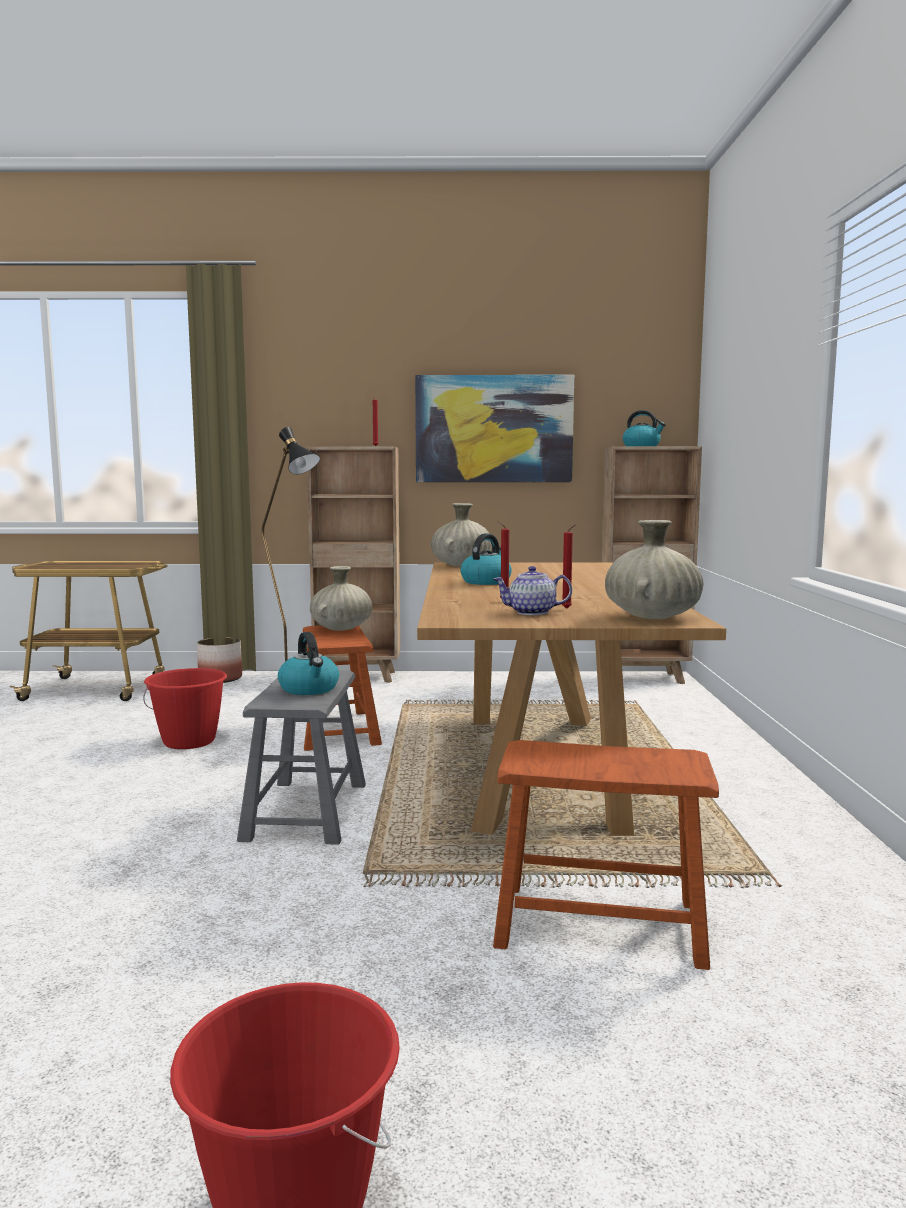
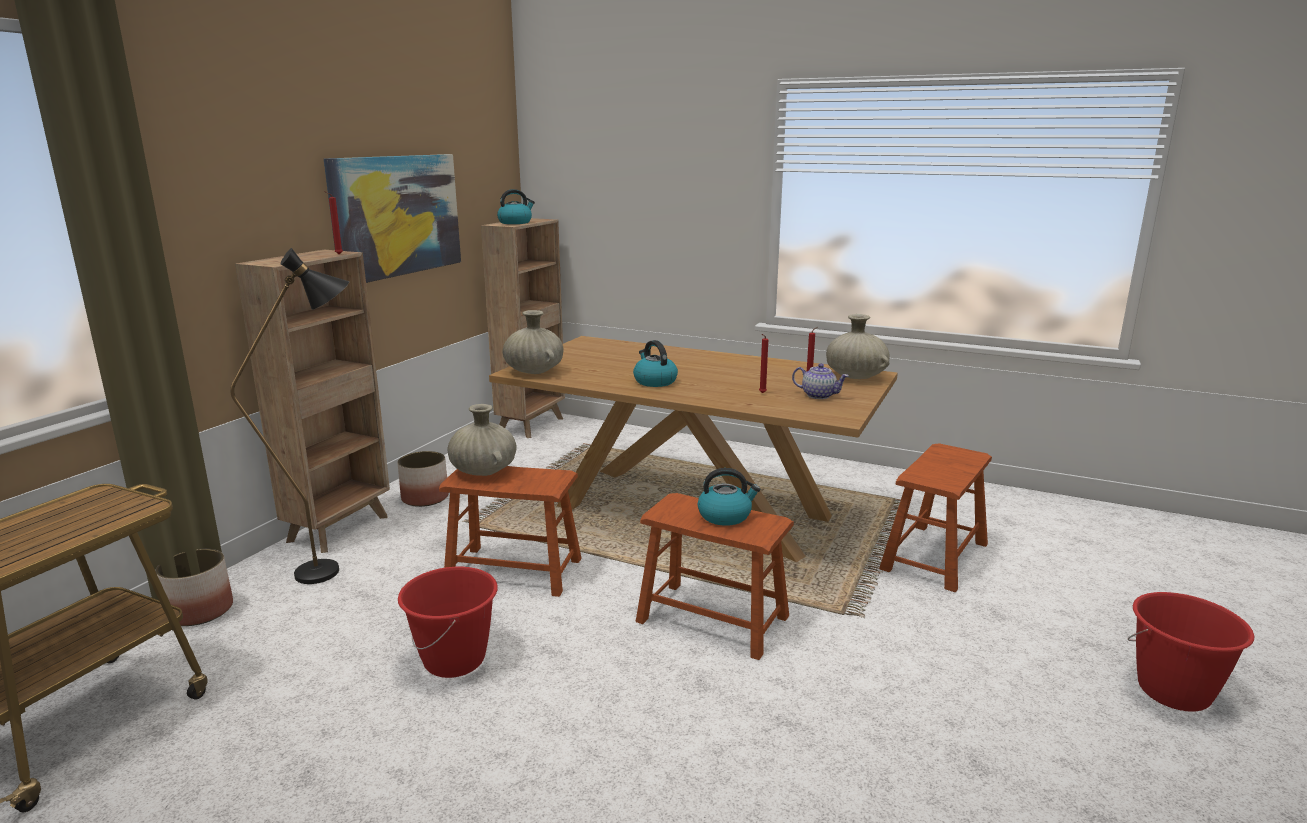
camera: 65 degrees left, 10 degrees up
grey stool [237,670,366,845] -> brown stool [636,493,794,660]
teapot [493,566,572,615] -> teapot turned 90 degrees counterclockwise [792,364,849,399]
none -> planter [397,451,449,507]

